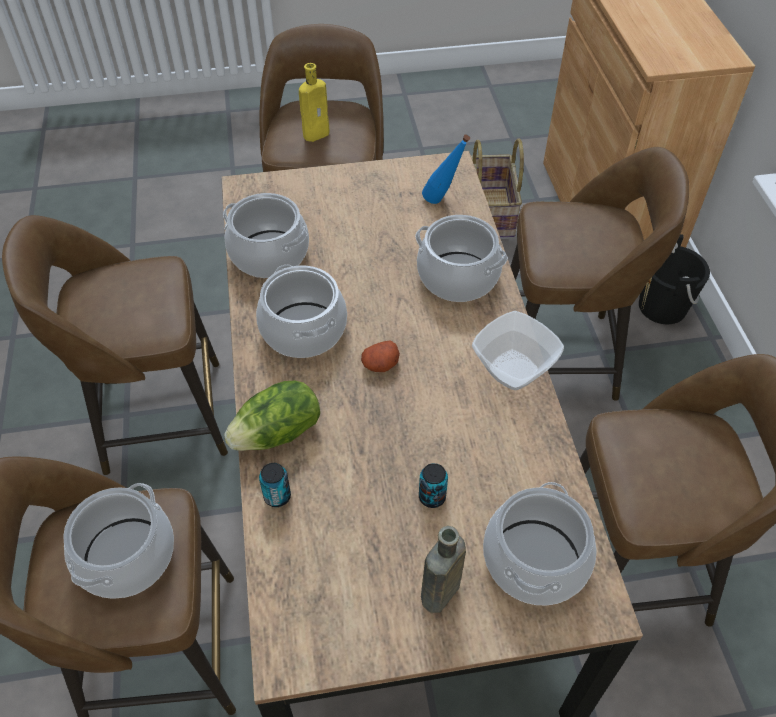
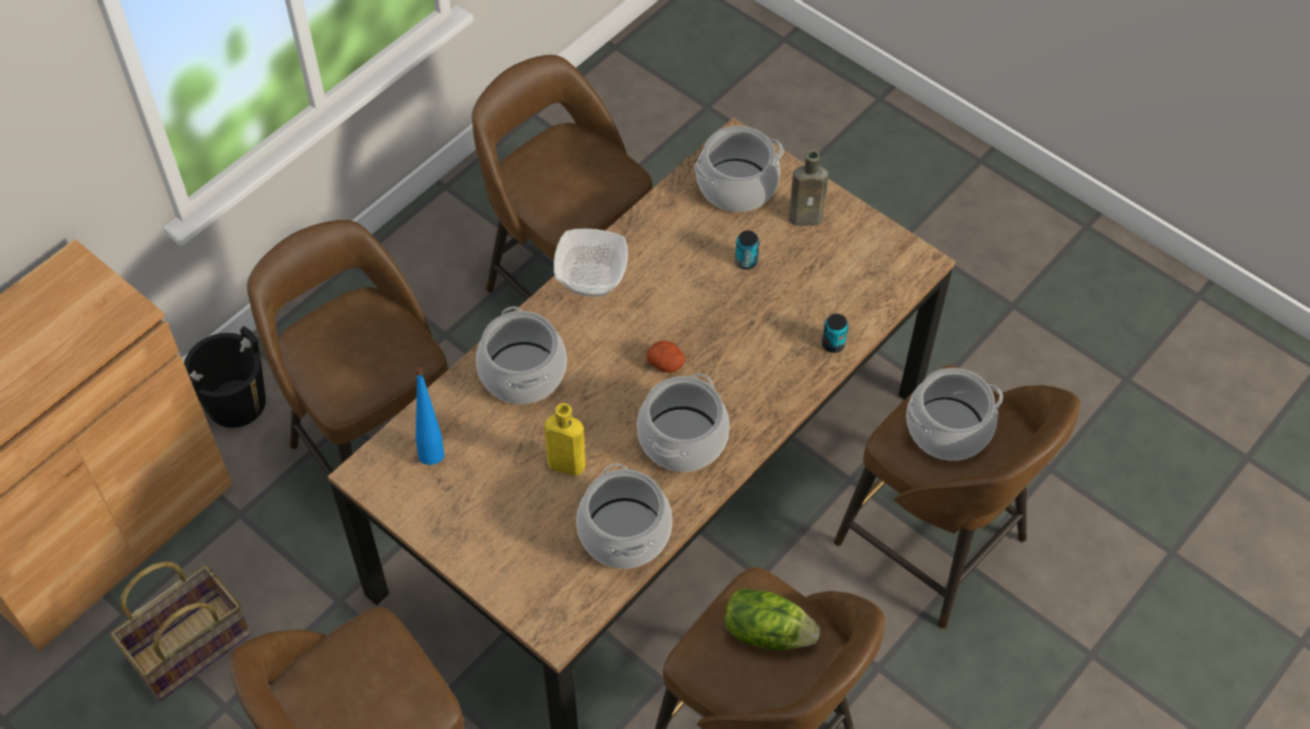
camera: 130 degrees left, 5 degrees up
lettuce [224,380,320,451] -> lettuce moved to [724,588,820,650]
yellow bottle [299,63,330,142] -> yellow bottle moved to [544,403,586,476]

